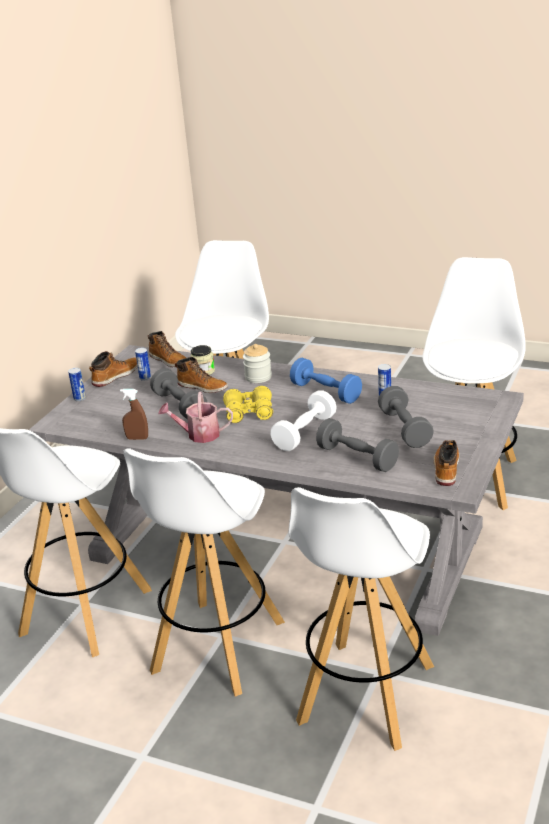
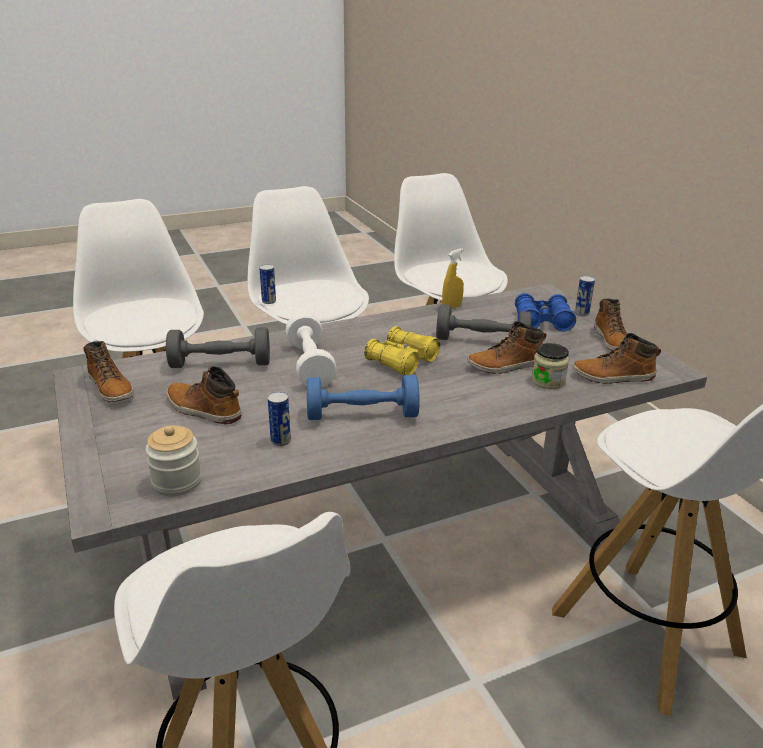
camera: 130 degrees right, 0 degrees up
brown spray bottle [120,389,148,440] -> yellow spray bottle [442,248,464,309]
can [135,348,151,381] -> can moved to [259,264,276,304]
watering can [158,392,233,443] -> none
jar [243,344,272,383] -> jar moved to [145,425,202,496]
grey dumbbell [378,386,434,448] -> boot [167,366,242,424]
none -> blue binoculars [515,293,576,331]

